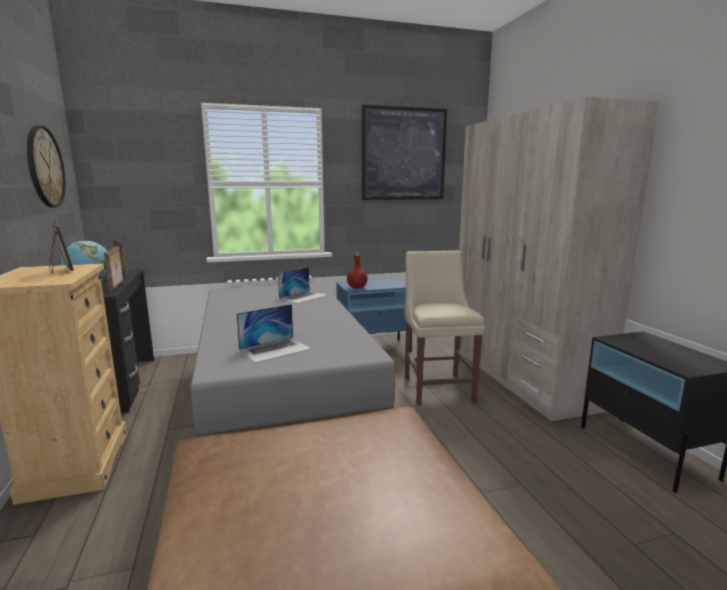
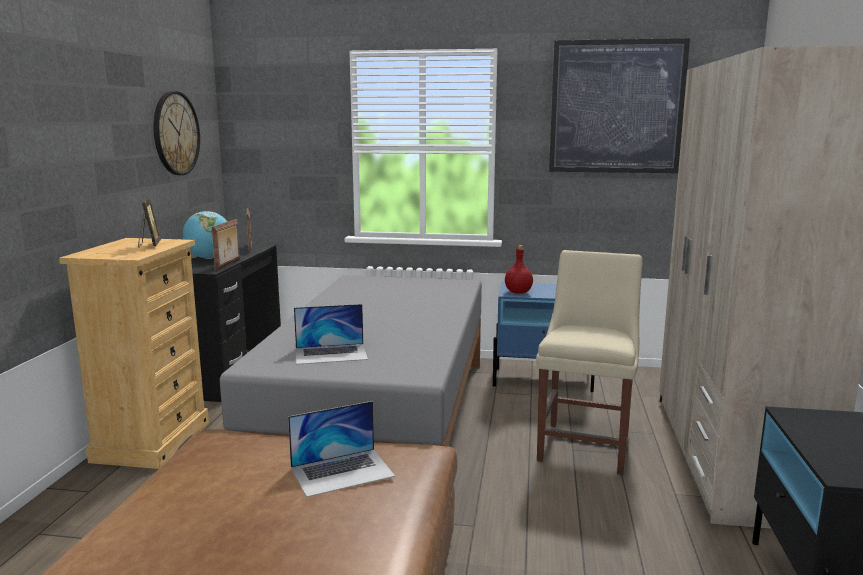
camera: 25 degrees right, 0 degrees up
laptop [278,267,328,303] -> laptop moved to [288,401,395,497]

